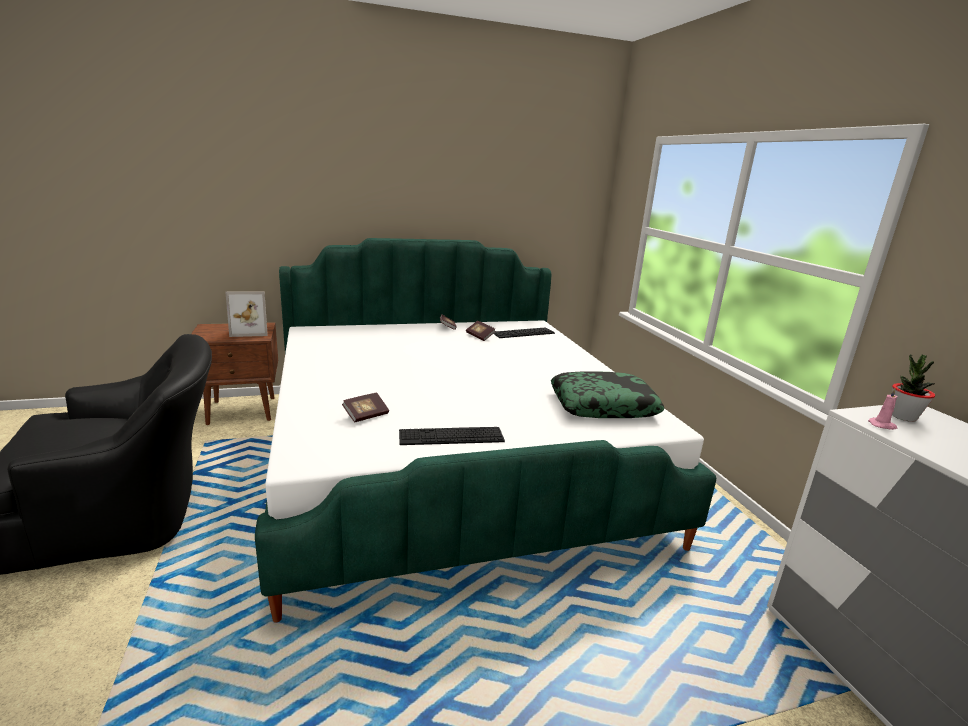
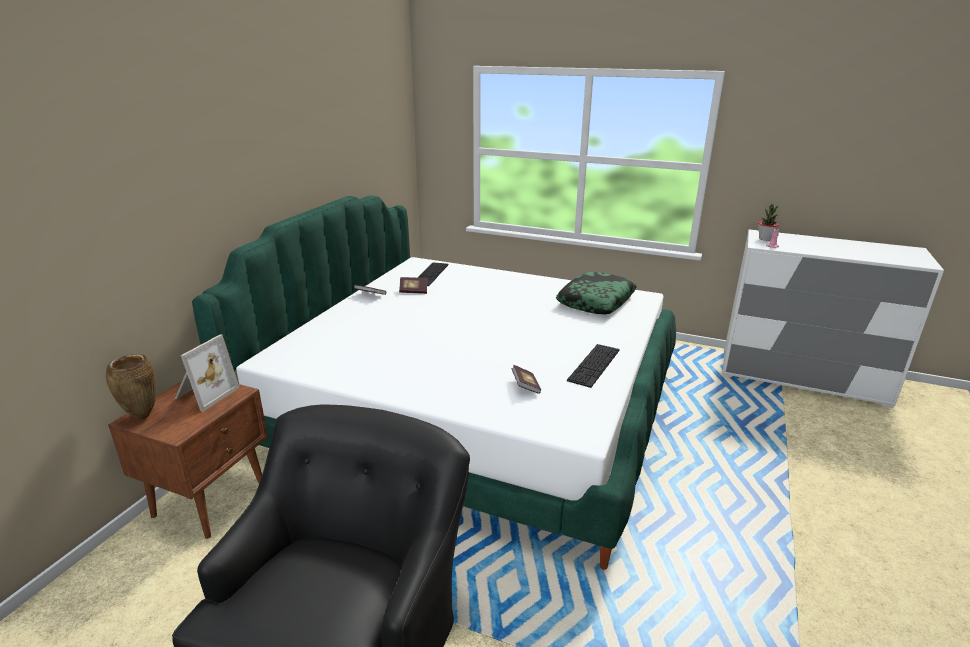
camera: 50 degrees left, 5 degrees up
none -> brown vase [106,354,157,419]

